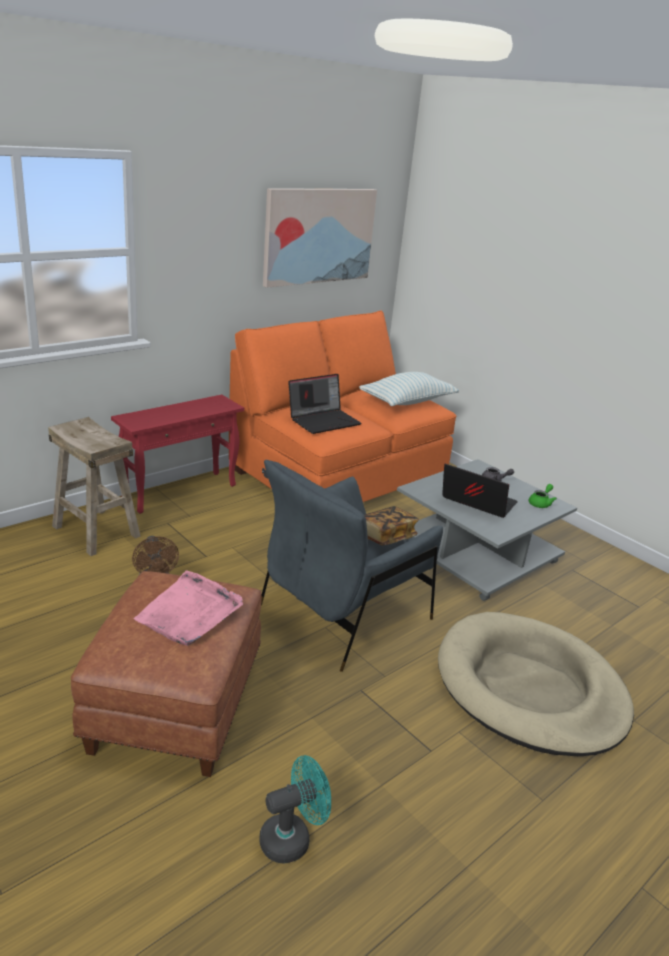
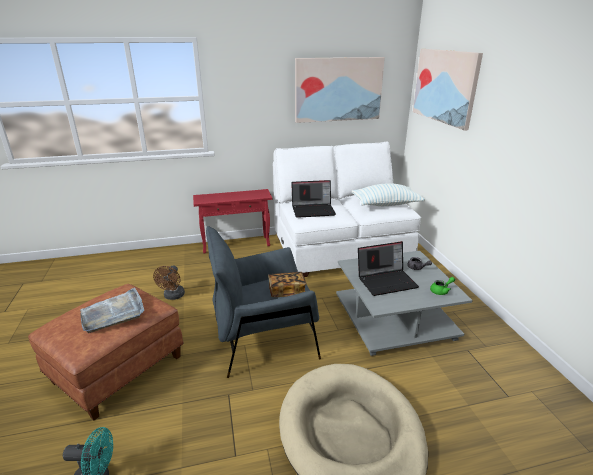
camera: 30 degrees right, 0 degrees up
beige stool [48,417,141,556] -> none
pink tray [133,571,243,646] -> grey tray [80,287,144,333]
orange sofa [229,311,456,502] -> white sofa [273,141,421,277]
laptop [442,464,518,518] -> laptop turned 105 degrees clockwise [358,241,419,296]
none -> picture [413,49,483,131]

